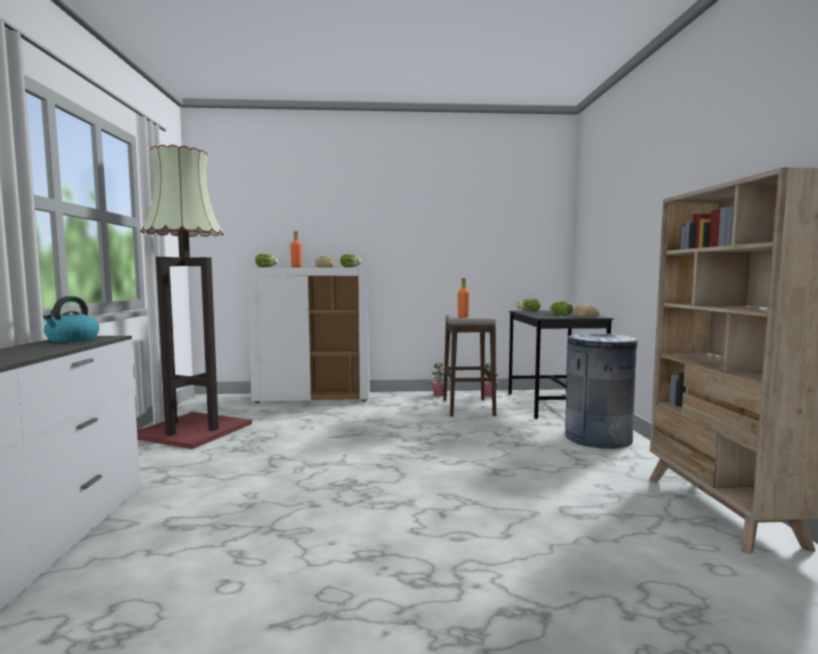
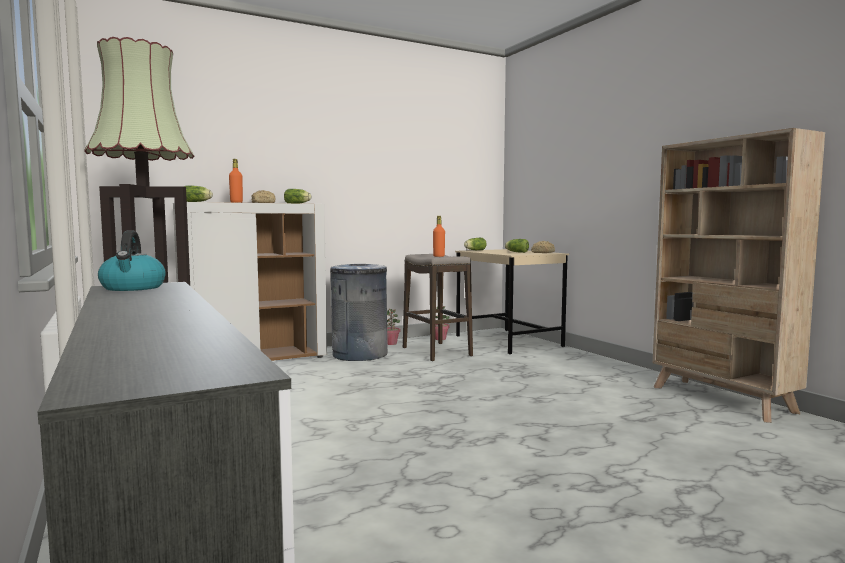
camera: 25 degrees left, 0 degrees up
black desk [508,311,613,419] -> beige desk [455,249,569,355]
grey trash can [565,333,638,449] -> grey trash can moved to [330,264,388,361]

